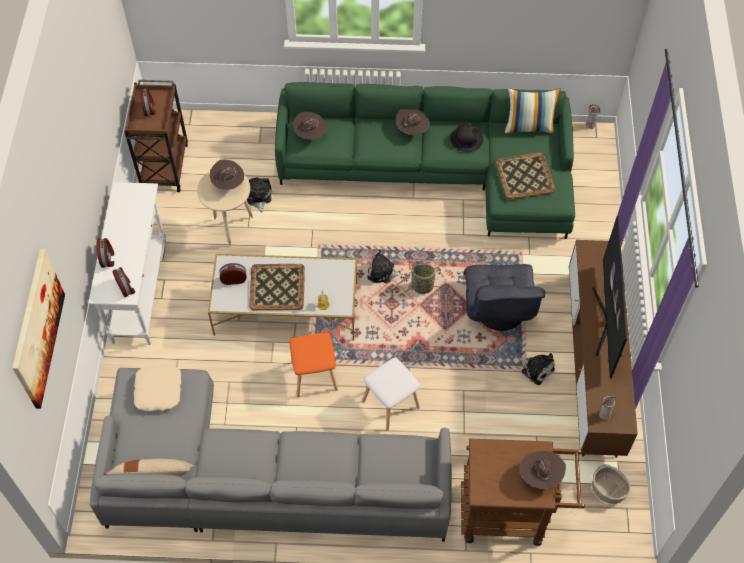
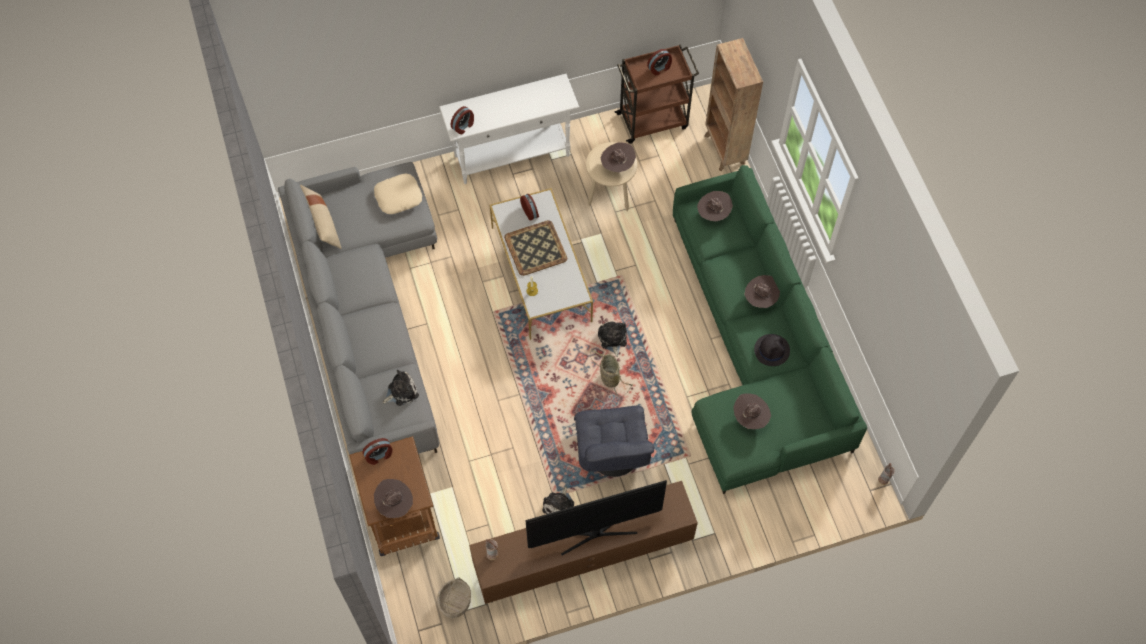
camera: 70 degrees right, 5 degrees up
picture [12,249,65,409] -> none
alarm clock [96,238,114,268] -> alarm clock moved to [363,438,392,465]
plush toy [247,178,272,213] -> plush toy moved to [382,370,419,406]
orange stool [289,332,338,397] -> none
white stool [362,358,420,431] -> none
grey armchair [464,264,545,331] -> grey armchair turned 75 degrees counterclockwise [574,406,654,477]
tray [495,153,556,199] -> brown hat [733,394,771,429]
pillow [505,88,561,133] -> none
none -> brown bookcase [704,38,763,171]

